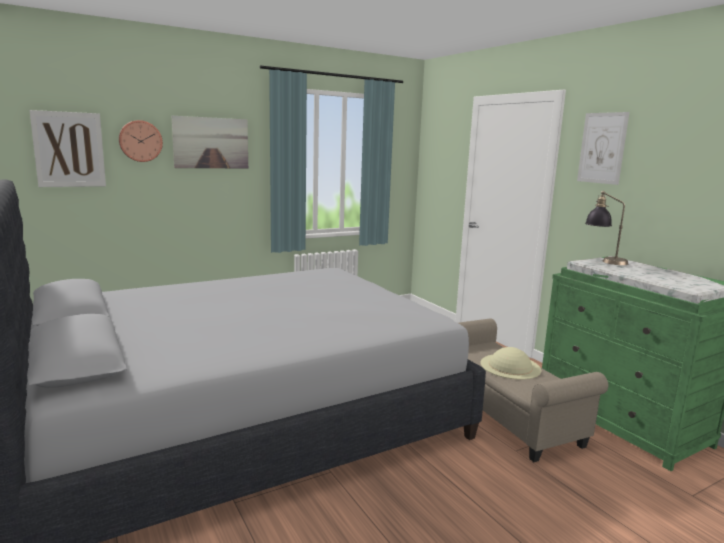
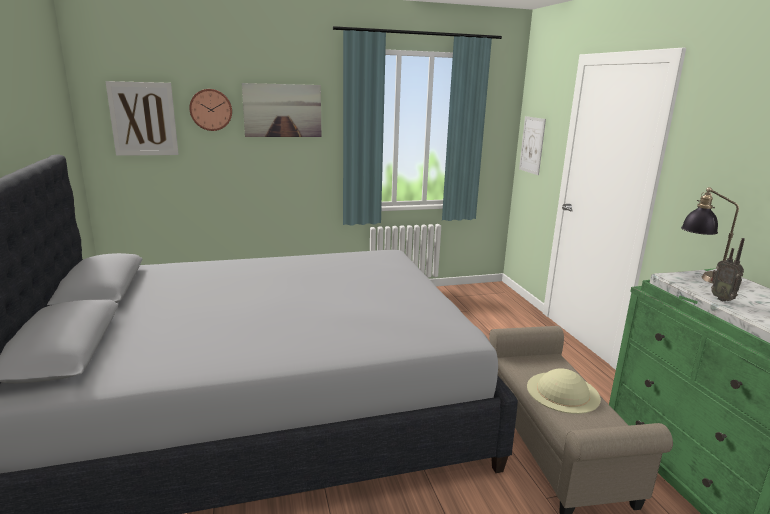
camera: 15 degrees right, 5 degrees up
picture [577,112,630,185] -> picture moved to [519,116,546,175]
none -> radio [711,238,745,301]

